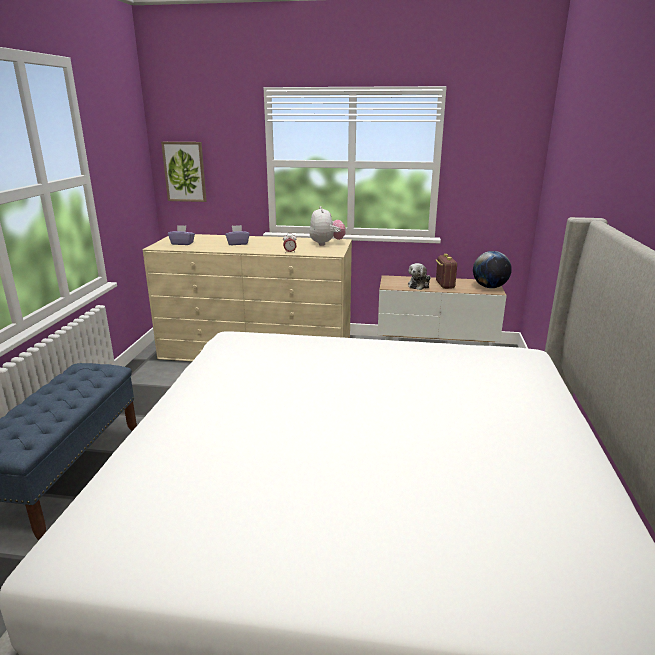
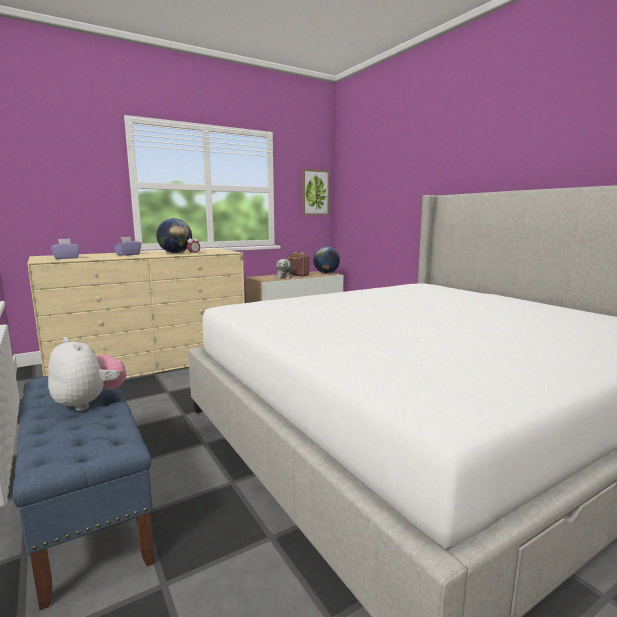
camera: 40 degrees left, 10 degrees down
picture [161,142,207,202] -> picture moved to [302,169,330,215]
plush toy [309,206,346,246] -> plush toy moved to [48,337,127,411]
none -> globe [156,218,192,253]

